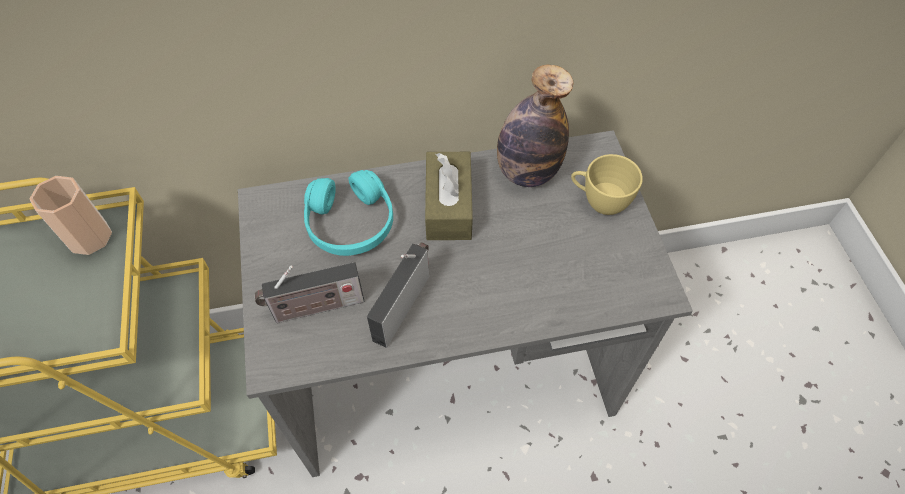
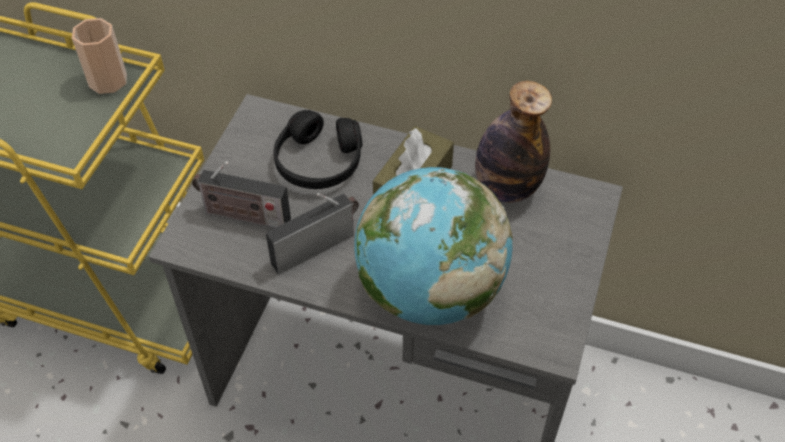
camera: 30 degrees right, 5 degrees down
turquoise headphones [304,170,393,256] -> black headphones [273,110,362,189]
yellow cup [571,154,643,215] -> none
none -> globe [354,167,513,325]

